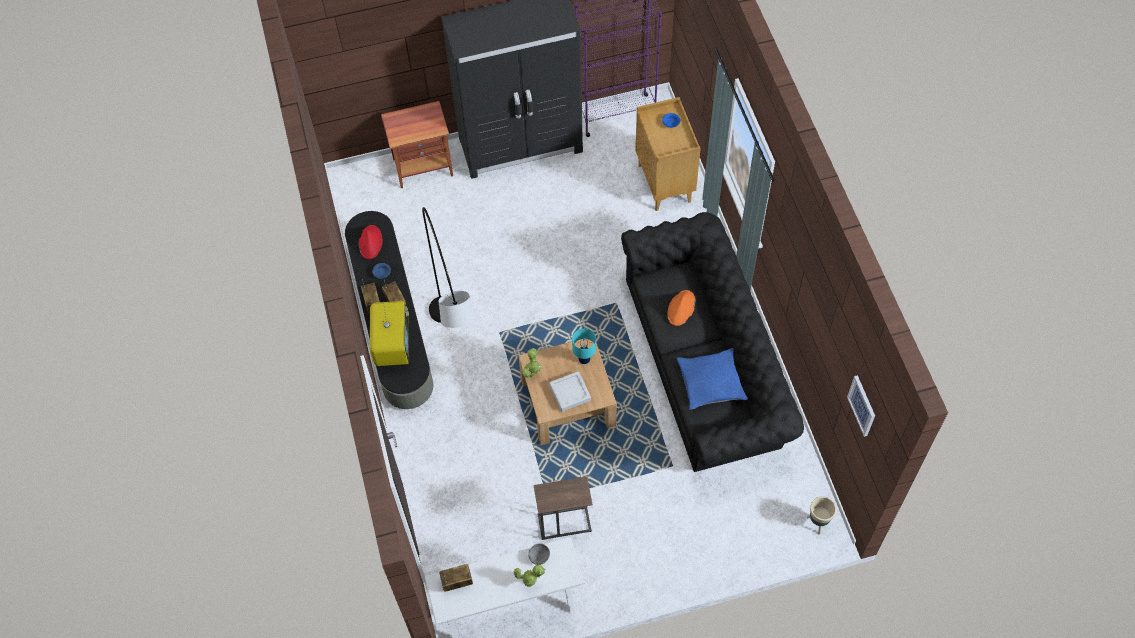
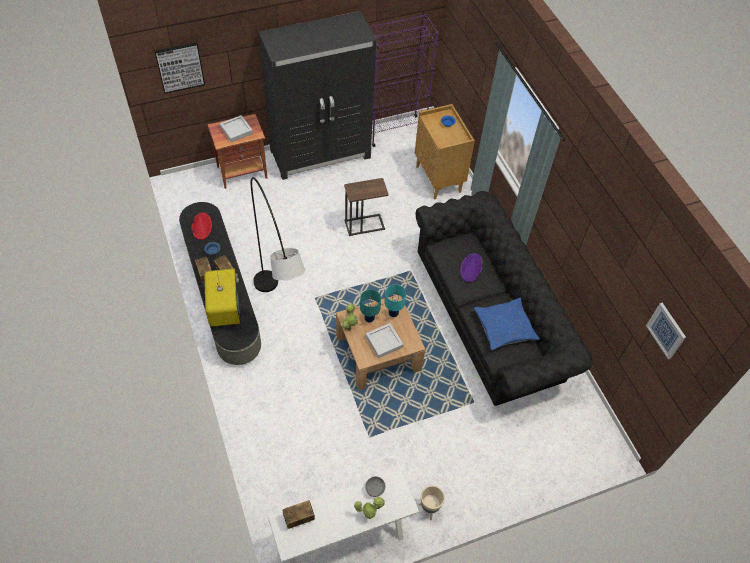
camera: 10 degrees left, 5 degrees down
brown side table [534,477,592,540] -> brown side table moved to [344,178,389,236]
orange hat [667,290,696,326] -> purple hat [460,253,482,282]
beige planter [807,497,836,535] -> beige planter moved to [419,486,445,520]
none -> picture [154,42,205,94]
none -> grey tray [220,115,253,142]
none -> turquoise table lamp [360,290,381,322]

